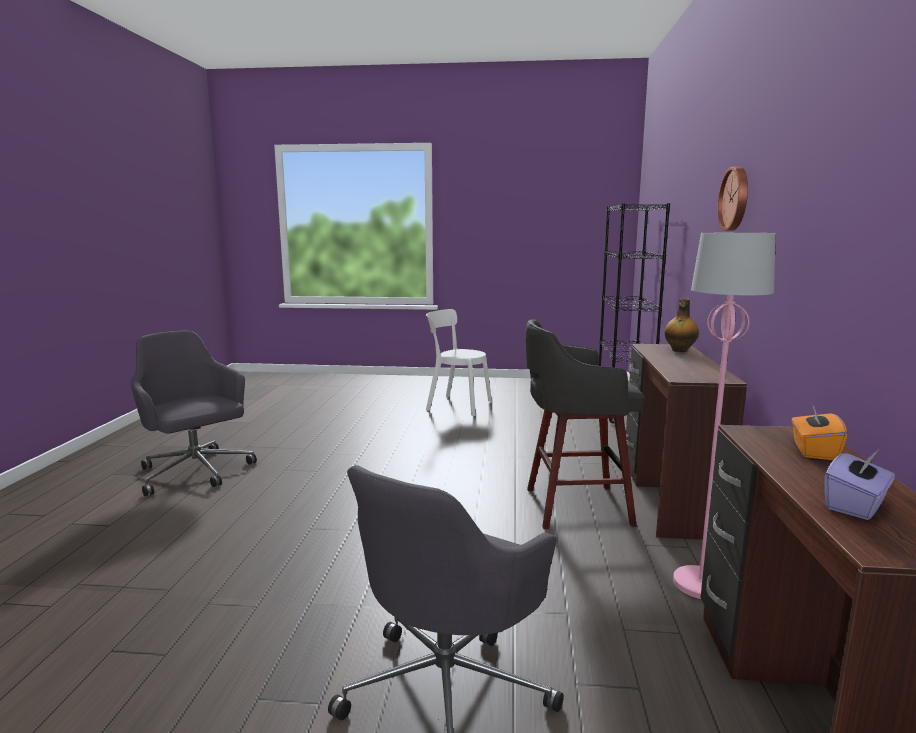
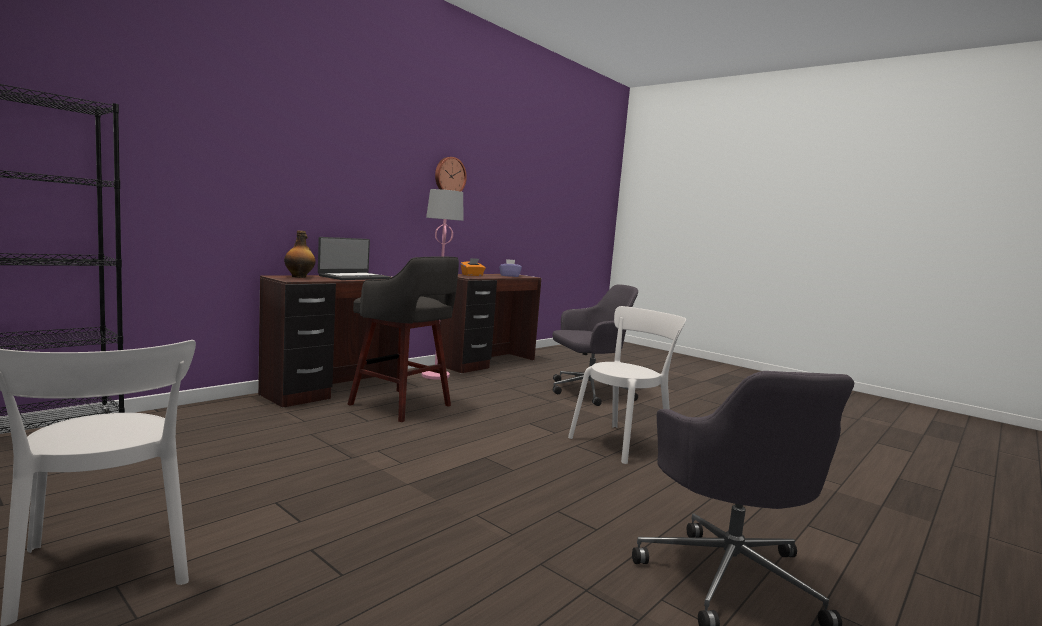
camera: 145 degrees left, 5 degrees down
wall clock [717,167,748,231] -> wall clock moved to [435,157,467,192]
none -> laptop [318,237,391,280]
none -> white chair [568,306,686,464]

